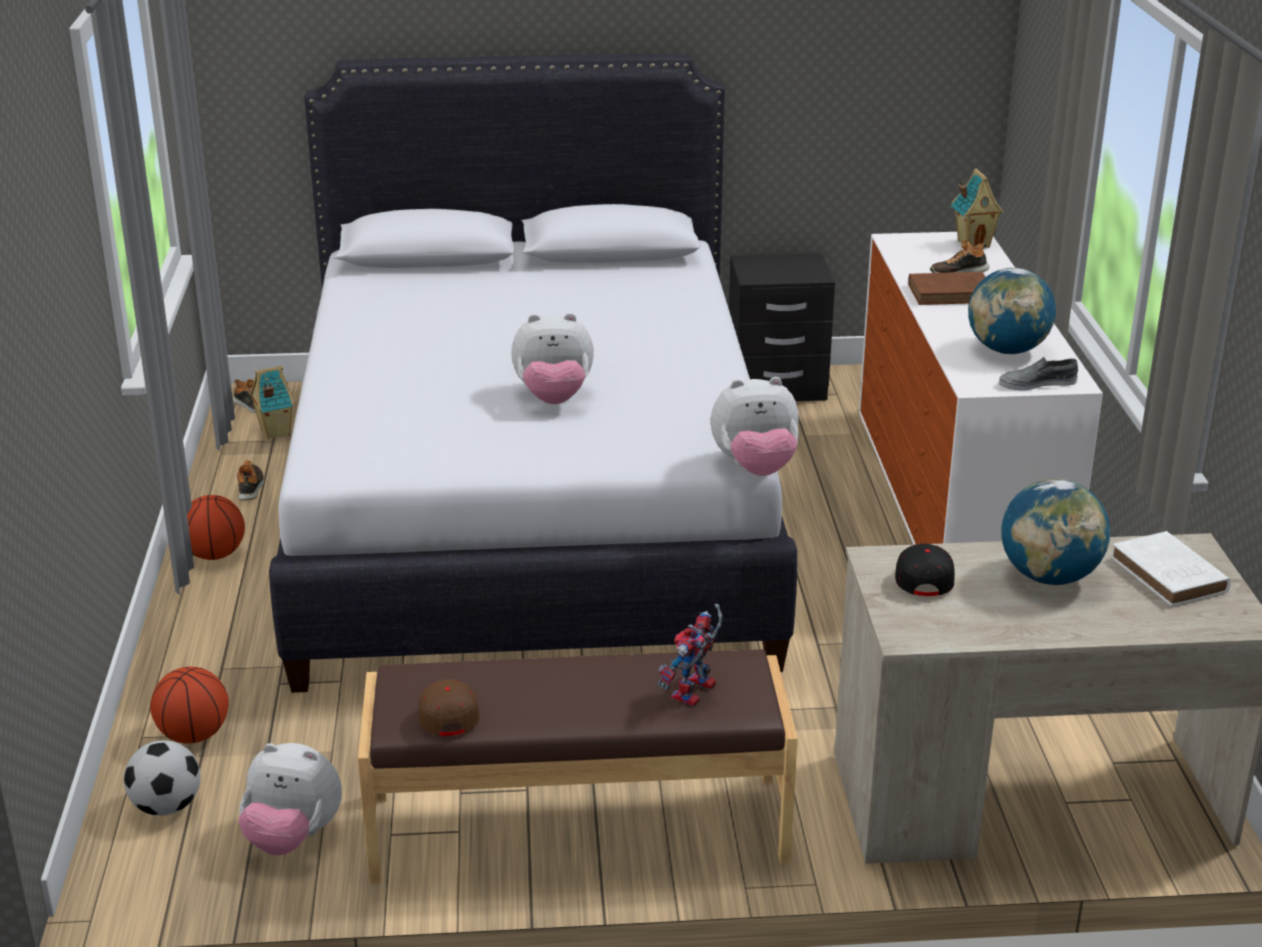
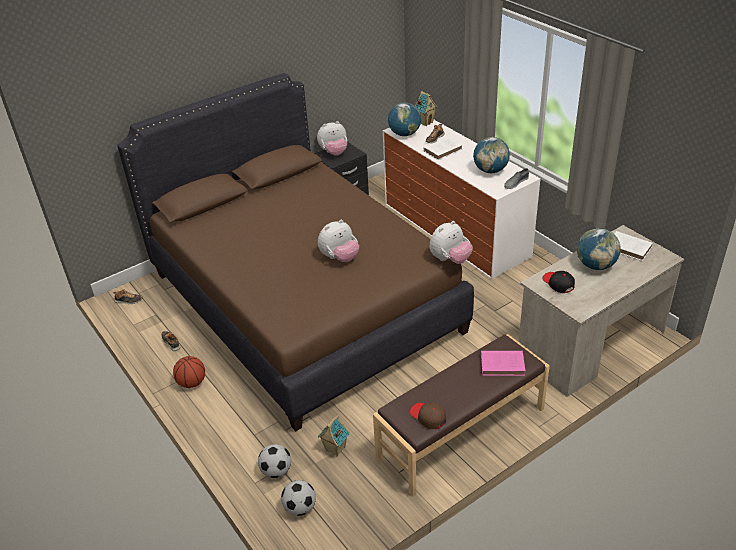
camera: 30 degrees left, 10 degrees up
basketball [150,667,229,743] -> football [258,444,291,478]
plush toy [238,743,342,855] -> plush toy moved to [317,121,347,156]
toy house [250,366,295,440] -> toy house moved to [318,415,350,457]
white bed [269,54,797,693] -> brown bed [117,73,474,432]
toy robot [657,604,723,706] -> pink book [481,351,525,376]
brown book [908,272,985,305] -> white book [423,137,463,160]
none -> globe [388,103,421,136]

